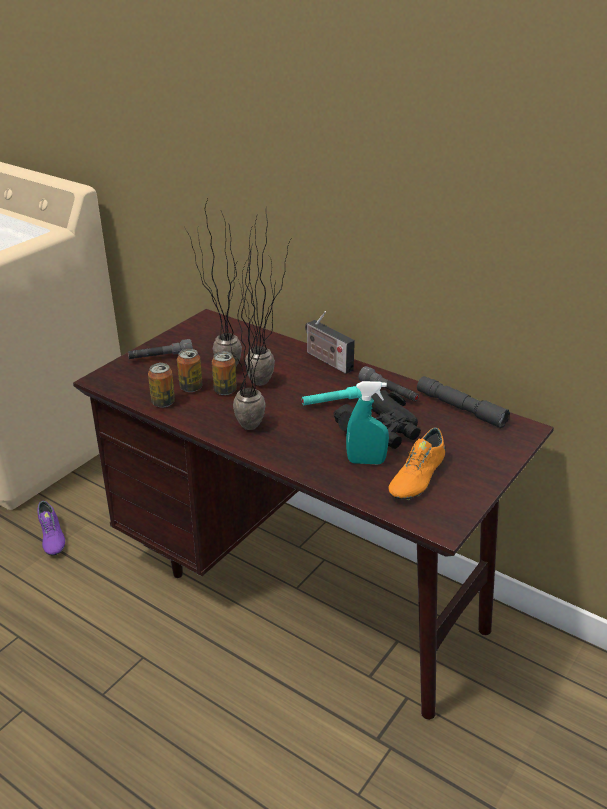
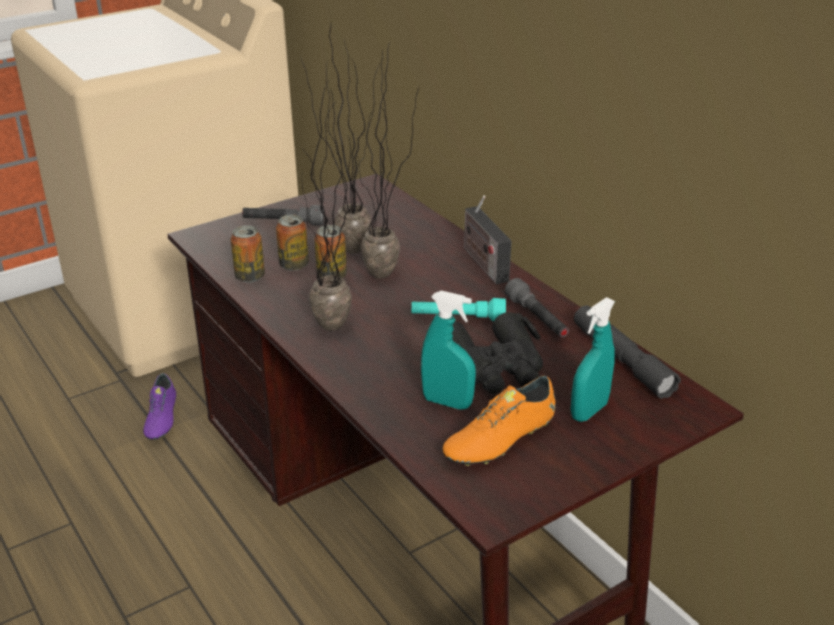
camera: 20 degrees right, 0 degrees up
none -> turquoise spray bottle [571,297,615,422]

